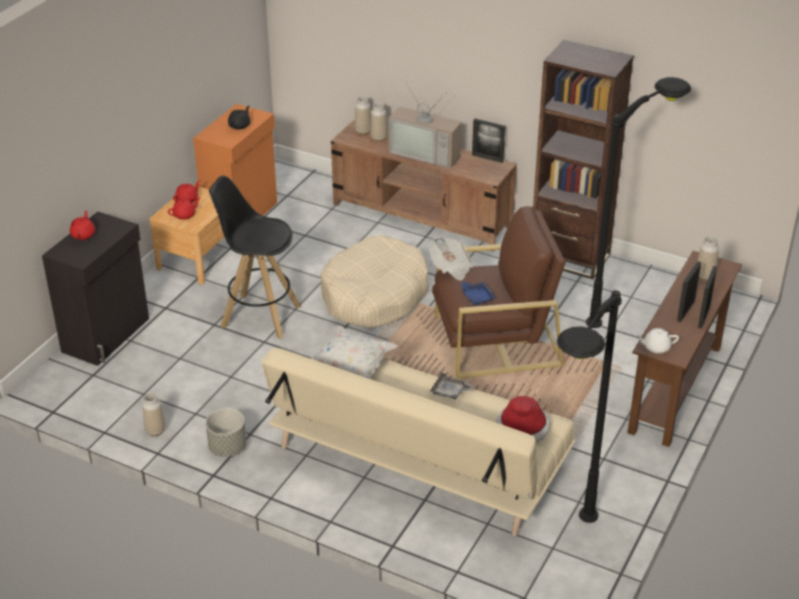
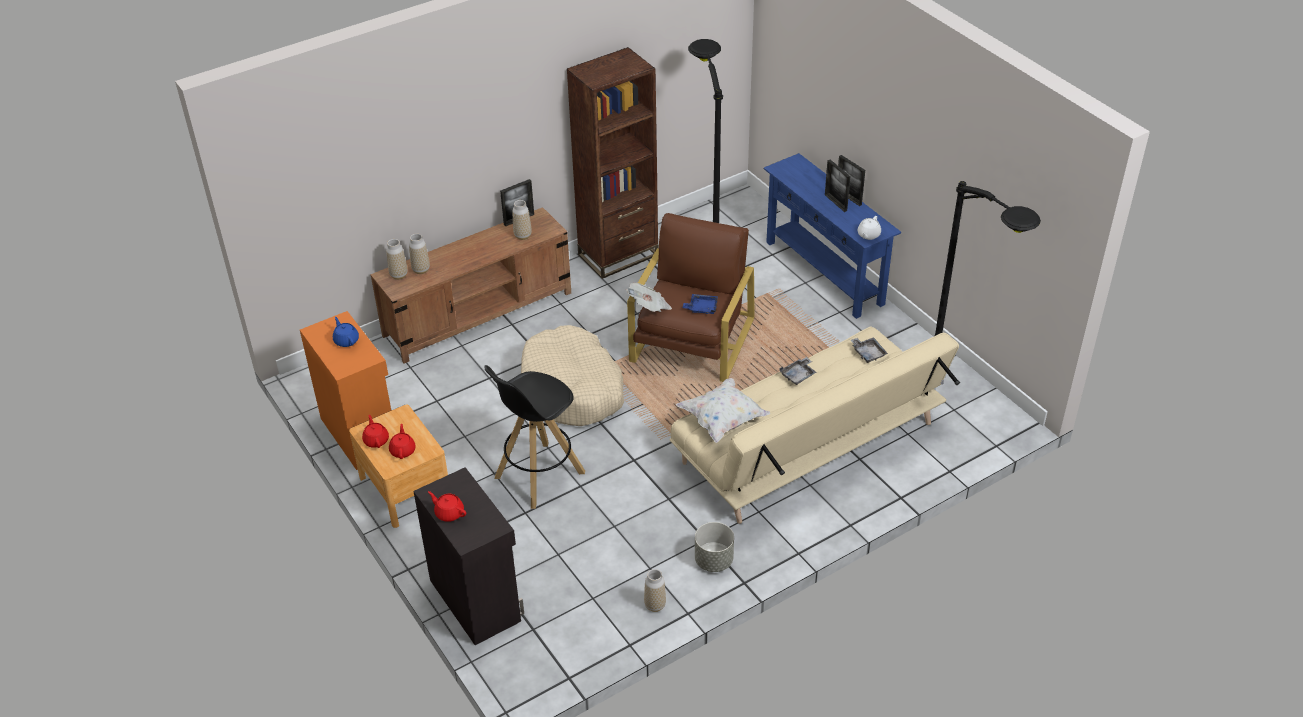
camera: 60 degrees left, 5 degrees up
black teapot [228,106,250,129] -> blue teapot [333,317,359,347]
television [389,83,461,169] -> none
hat [495,396,550,443] -> grey tray [851,337,888,363]
brown console table [628,251,742,447] -> blue console table [764,153,901,319]
vase [697,236,719,281] -> vase moved to [513,200,532,240]

